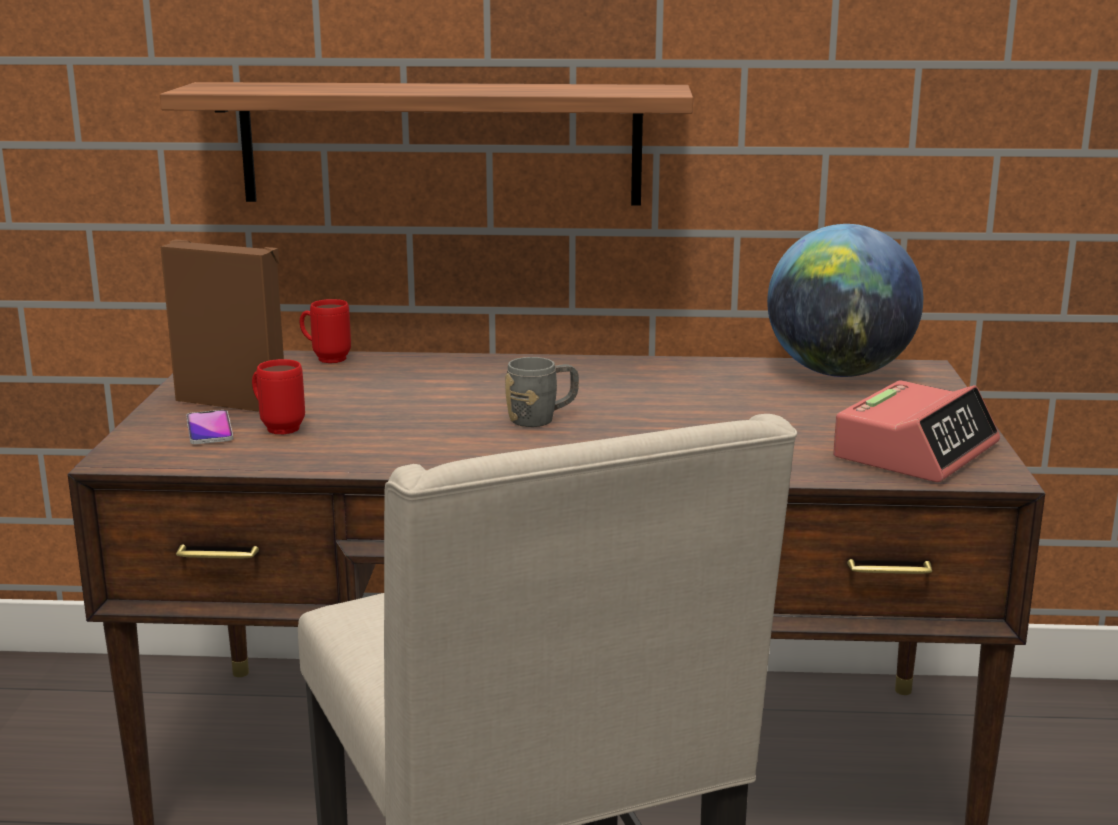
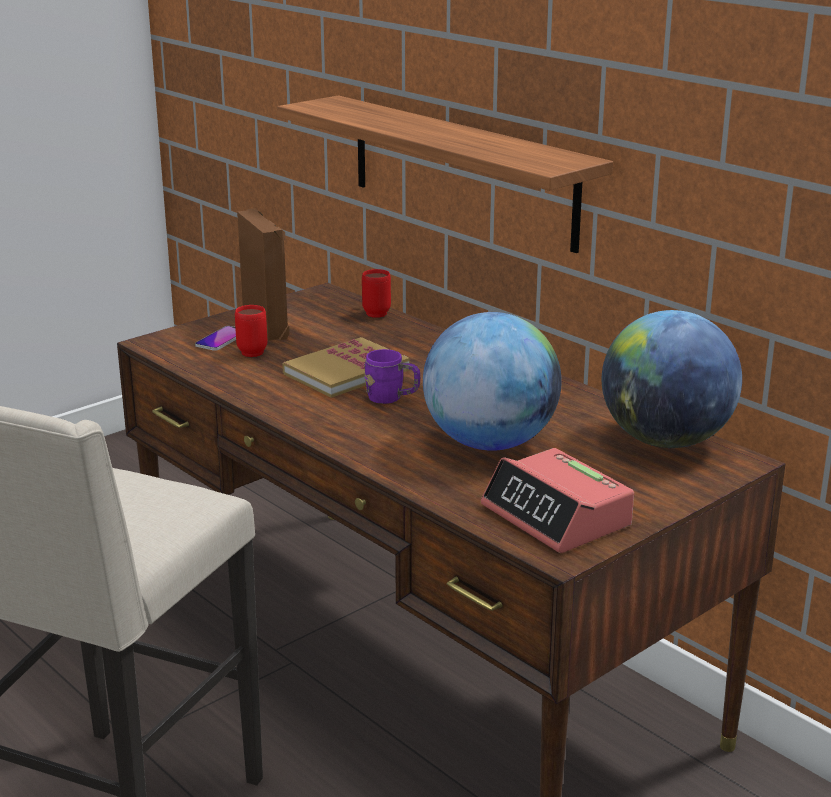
camera: 45 degrees right, 5 degrees up
grey mug [505,357,579,427] -> purple mug [364,349,420,404]
alarm clock [833,380,1000,482] -> alarm clock turned 60 degrees clockwise [481,448,634,553]
none -> book [282,337,409,398]
none -> globe [423,312,562,451]

